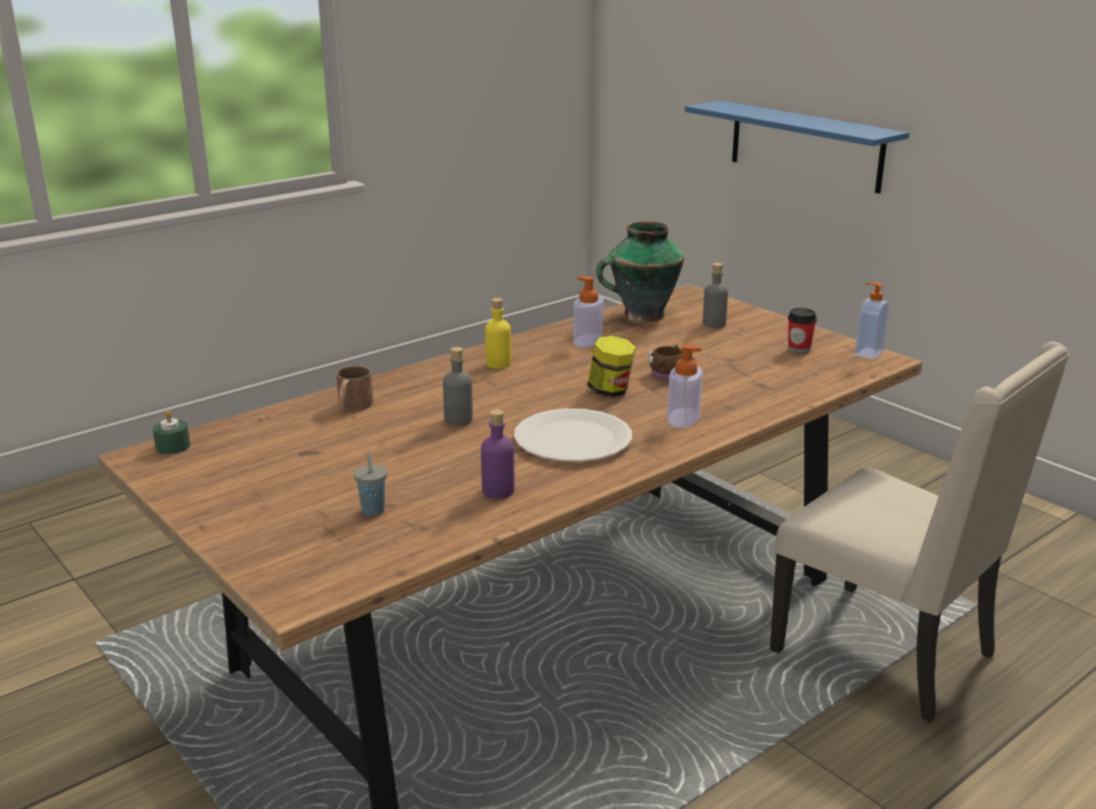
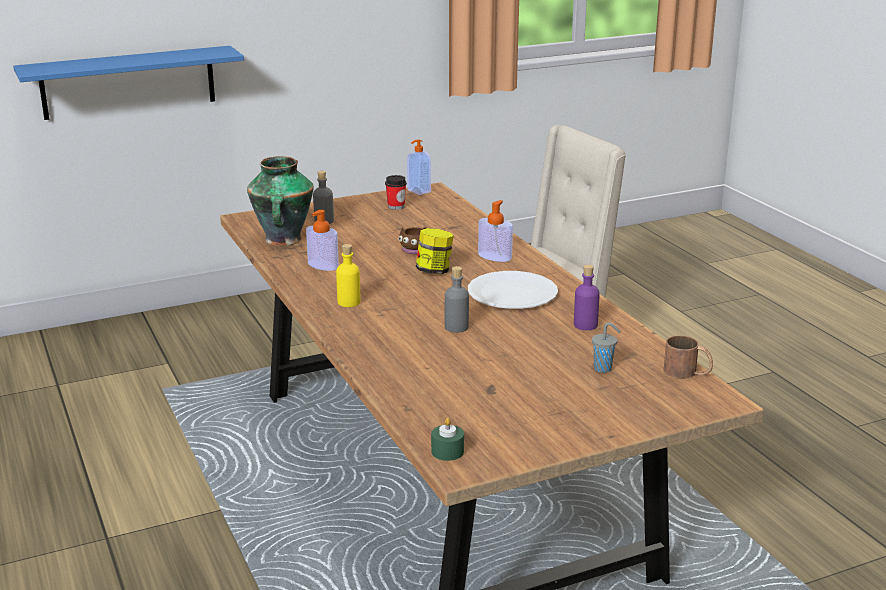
camera: 75 degrees left, 0 degrees up
brown mug [336,366,373,412] -> brown mug moved to [663,335,713,379]

